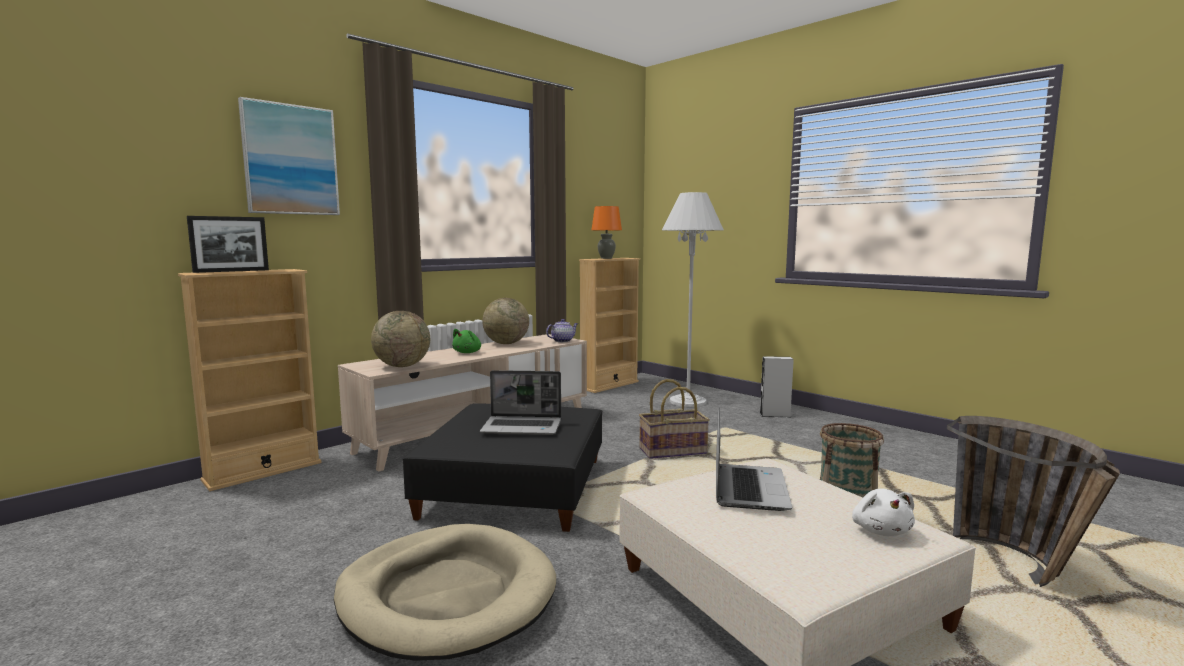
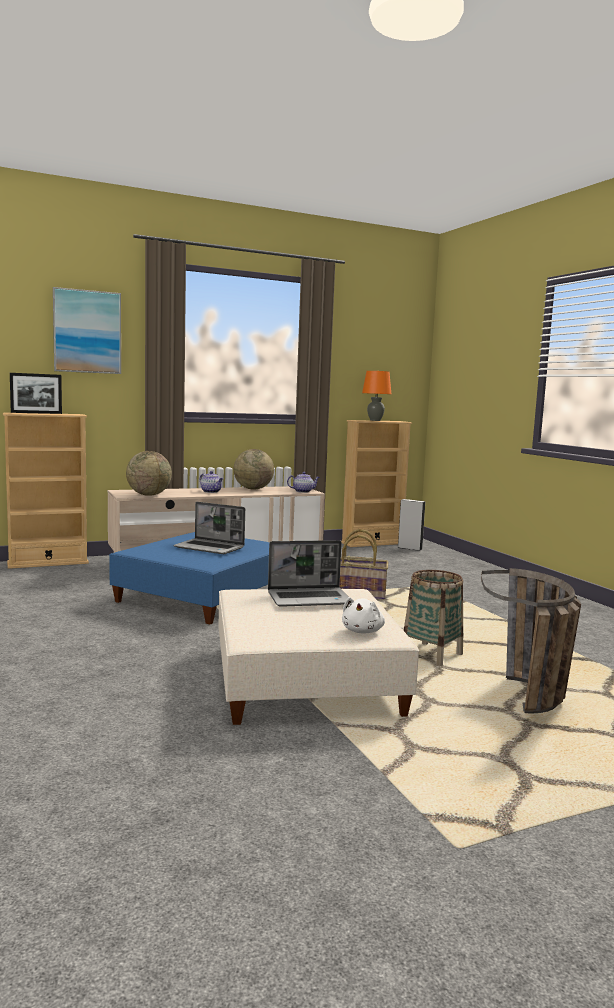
camera: 20 degrees right, 0 degrees up
beige dog bed [334,524,556,661] -> none
black ottoman [402,403,602,532] -> blue ottoman [109,532,270,625]
green plush toy [452,329,481,353] -> teapot [200,471,223,493]
white floor lamp [662,192,724,407] -> none
laptop [716,407,792,511] -> laptop turned 45 degrees clockwise [268,540,348,607]
grey speaker [760,356,794,417] -> grey speaker moved to [398,499,425,551]

